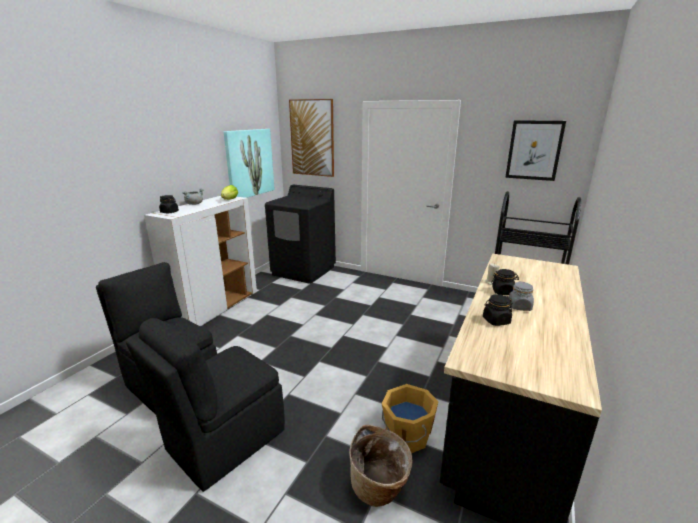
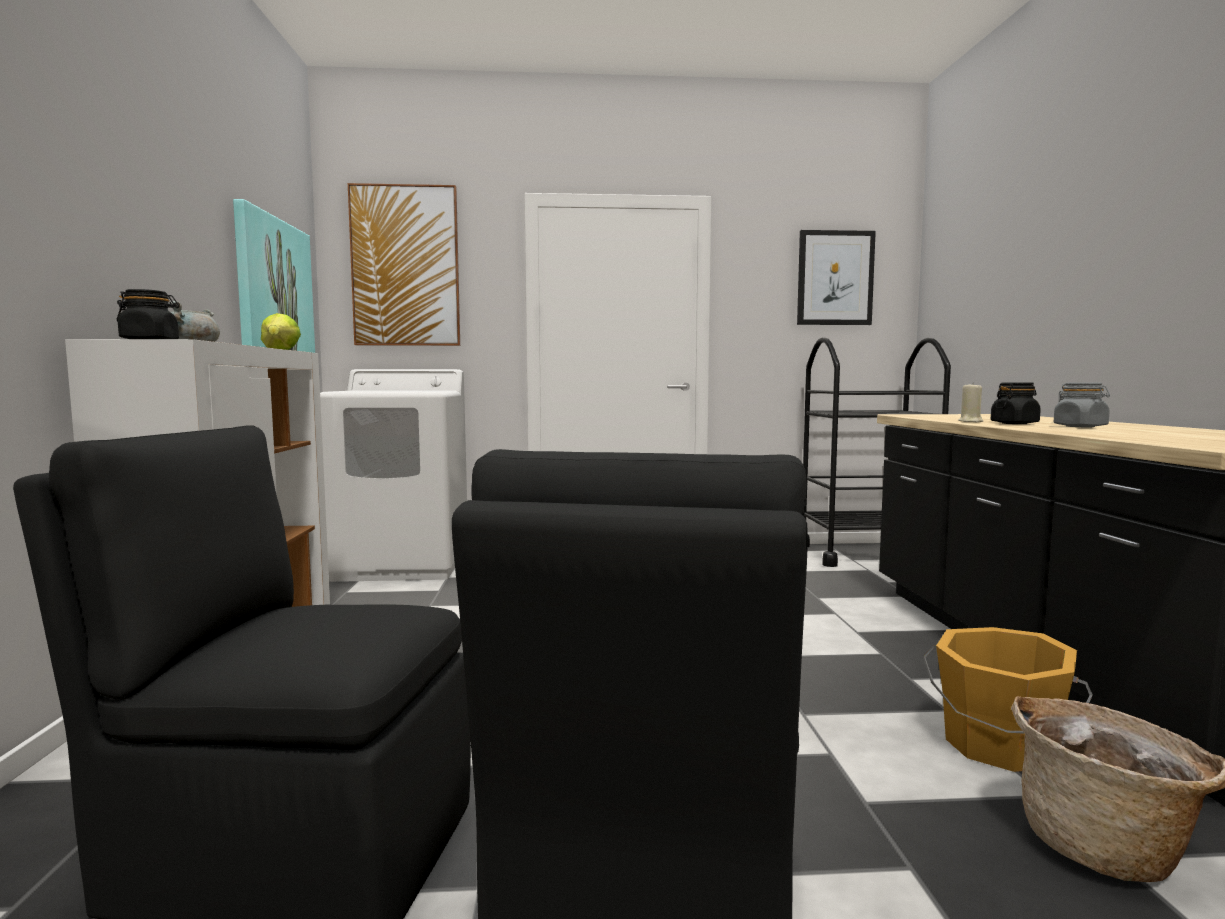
camera: 30 degrees left, 15 degrees down
black washing machine [265,185,336,284] -> white washing machine [320,369,467,582]
black jar [483,294,512,326] -> none

